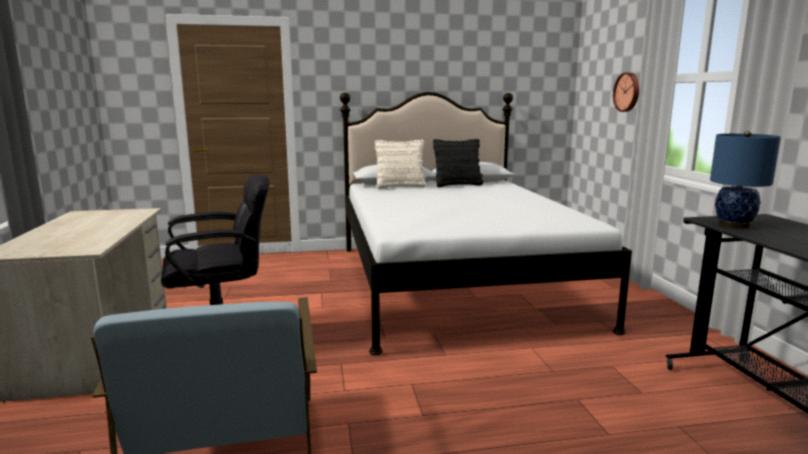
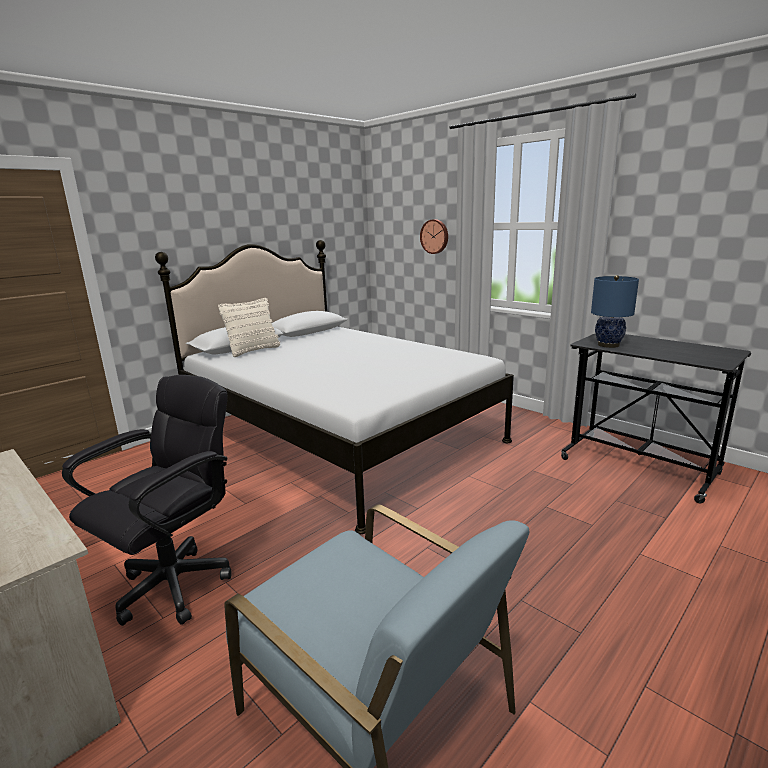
camera: 35 degrees left, 5 degrees up
black pillow [433,139,483,187] -> none

